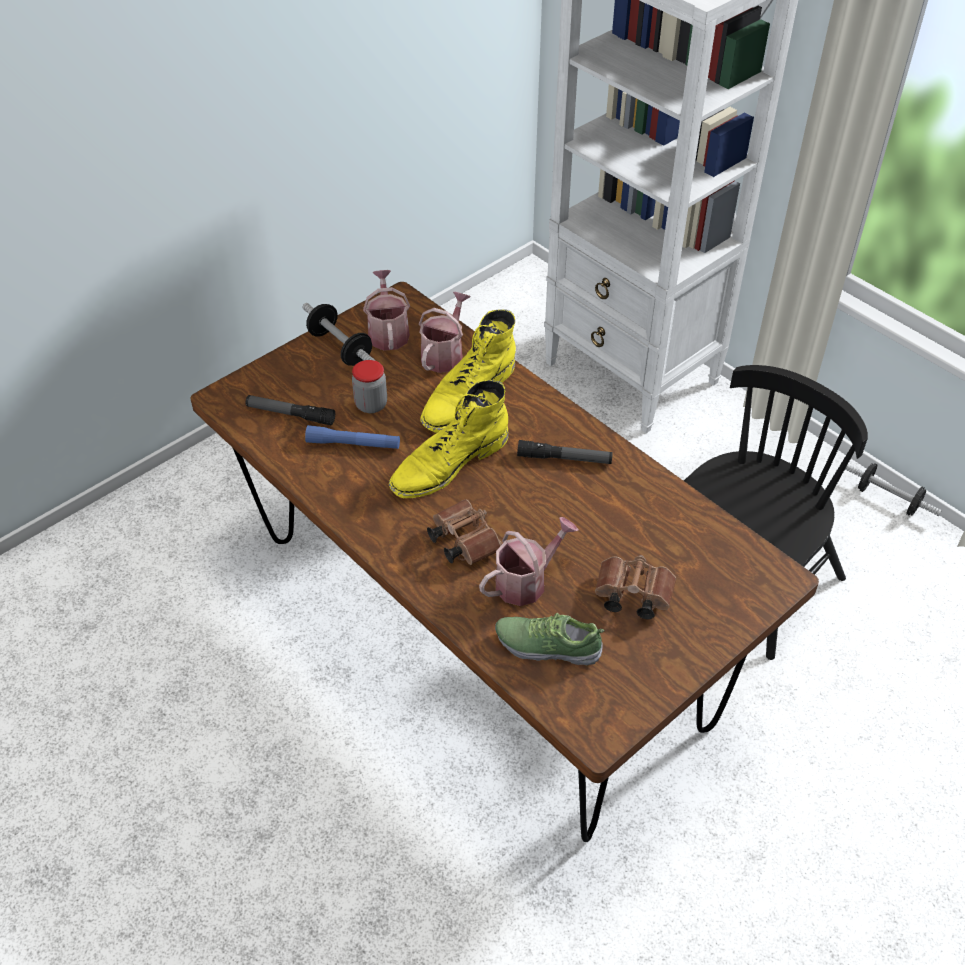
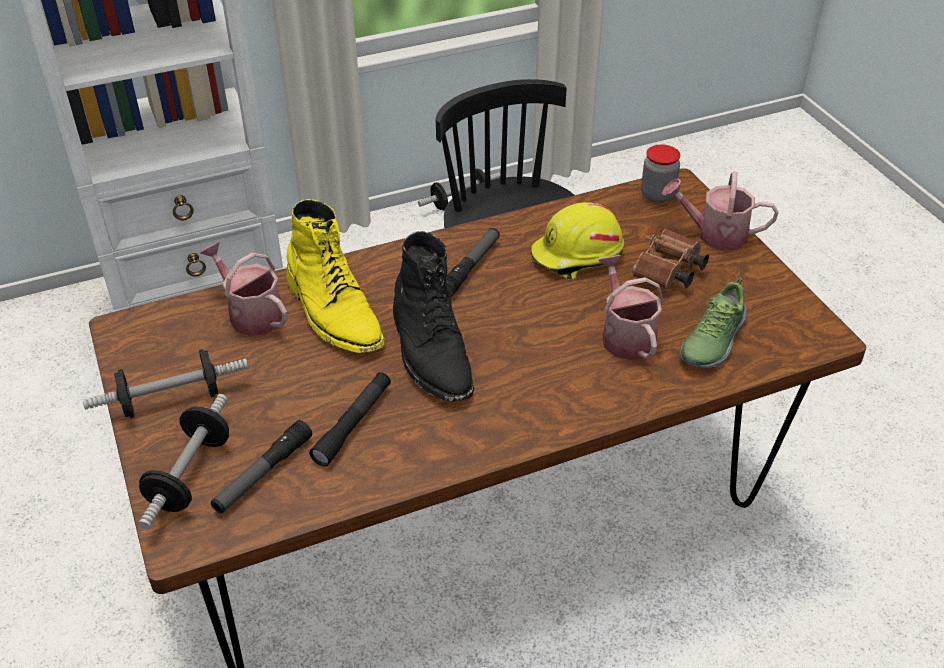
camera: 70 degrees left, 5 degrees down
blue flashlight [305,425,400,449] -> black flashlight [309,372,391,466]
jar [352,360,387,413] -> jar moved to [641,145,680,203]
watering can [363,270,410,351] -> watering can moved to [662,171,779,251]
yellow boot [389,380,509,498] -> black boot [393,231,474,401]
brown binoculars [427,499,502,565] -> none
none -> dumbbell [138,394,229,530]
none -> yellow hard hat [530,202,624,280]

